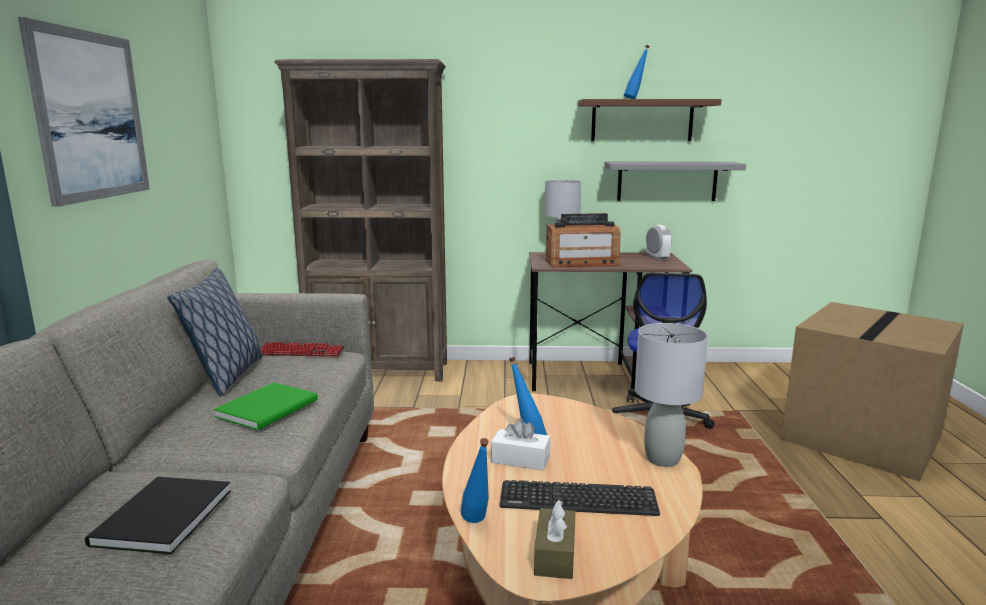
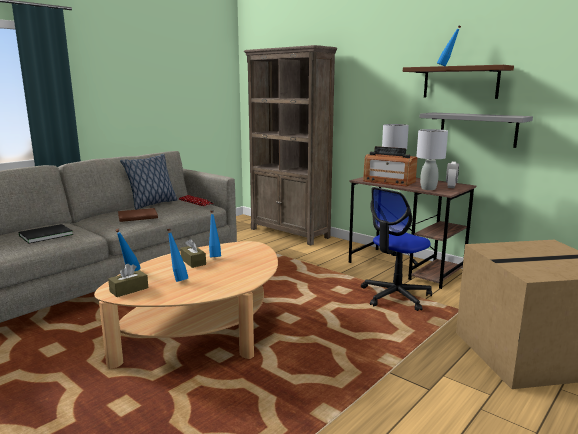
camera: 40 degrees right, 0 degrees up
picture [18,17,150,207] -> none
green book [213,382,318,430] -> brown book [118,208,158,222]
white tissue box [491,418,550,470] -> brown tissue box [180,239,206,268]
keyboard [499,480,660,516] -> blue bottle [167,228,188,282]
grey table lamp [635,323,708,467] -> grey table lamp moved to [416,129,448,190]

